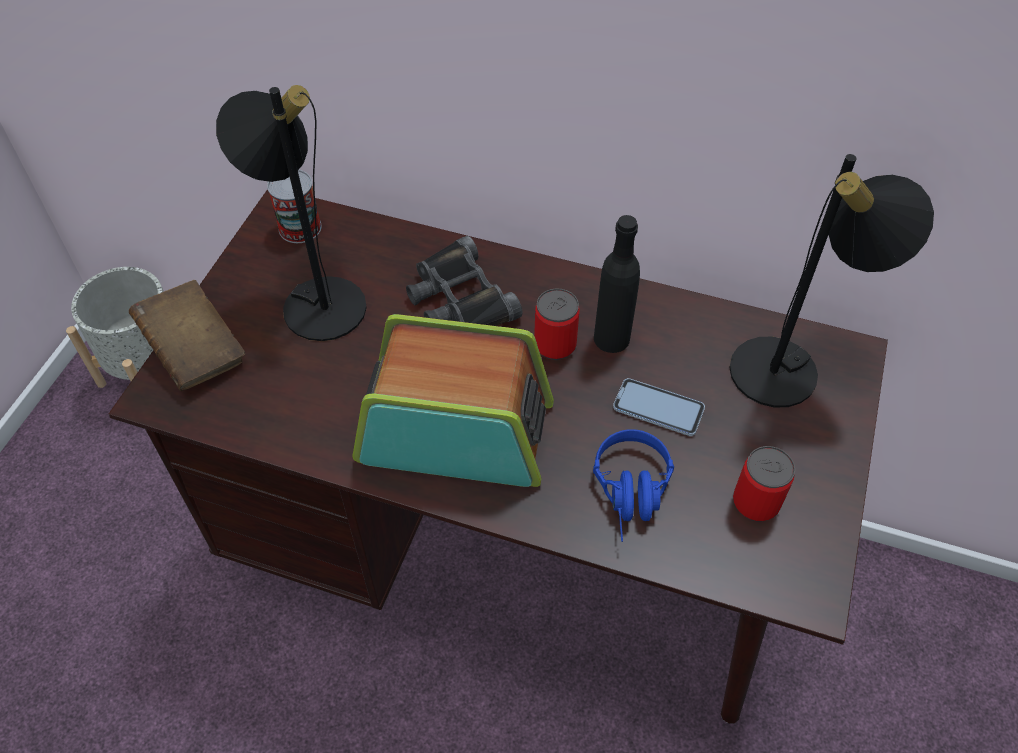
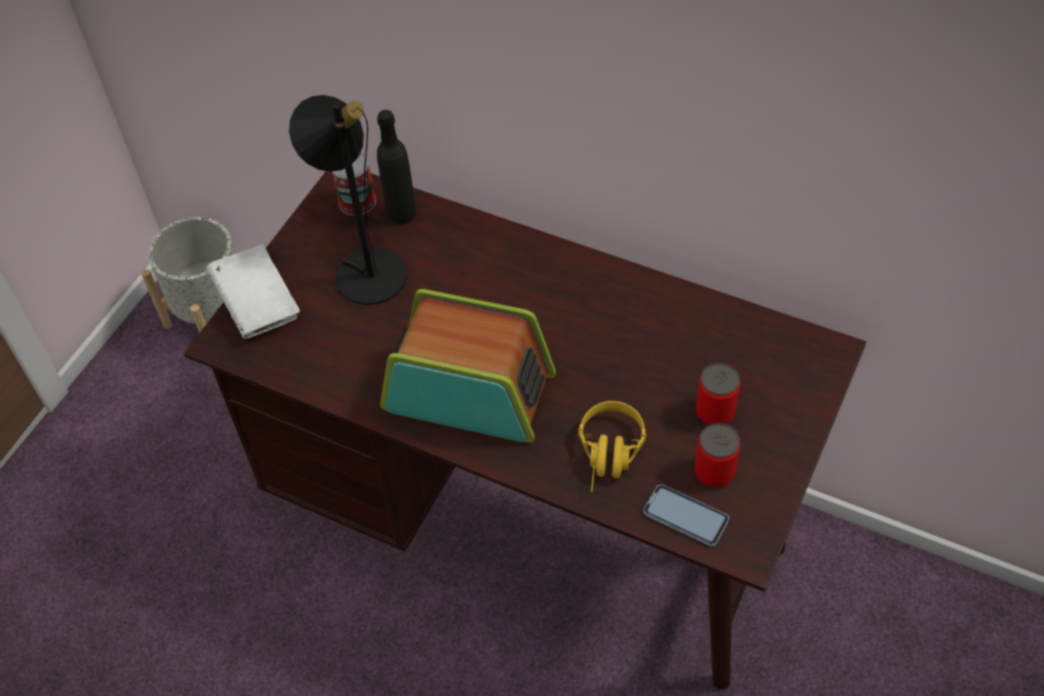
camera: 10 degrees right, 0 degrees up
brown book [129,280,246,391] -> white book [206,245,300,339]
black binoculars [406,236,523,326] -> none
can [534,288,580,360] -> can moved to [696,363,740,425]
blue headphones [593,429,674,542] -> yellow headphones [578,401,646,492]
black bottle [594,215,640,353] -> black bottle moved to [377,110,416,224]
phone [613,378,705,436] -> phone moved to [643,484,729,546]
black table lamp [729,154,934,407] -> none

